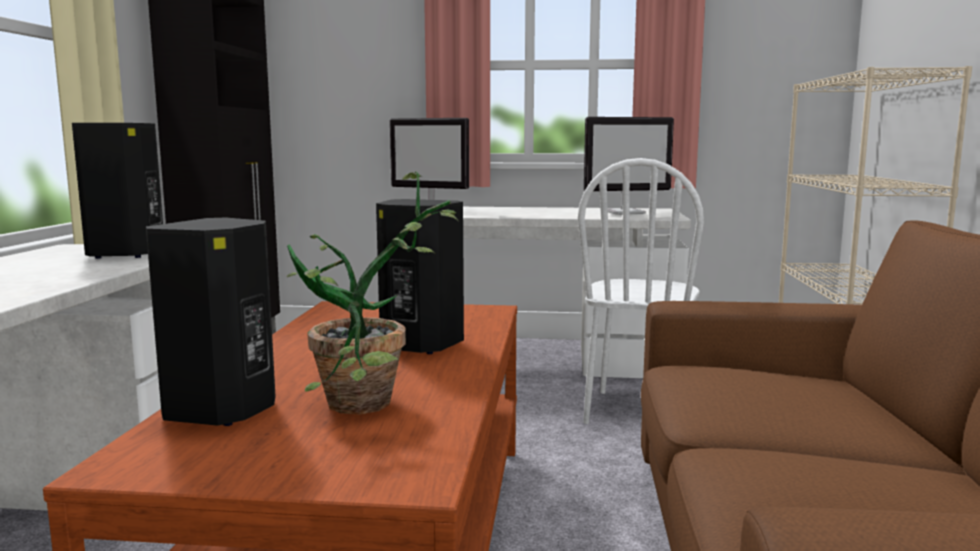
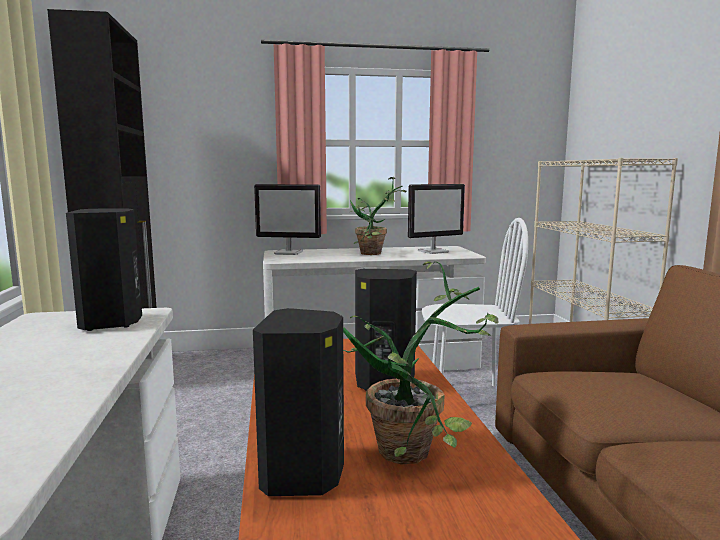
camera: 15 degrees left, 0 degrees up
white chair [578,158,704,424] -> white chair turned 90 degrees counterclockwise [422,218,528,386]
none -> potted plant [350,177,407,255]

